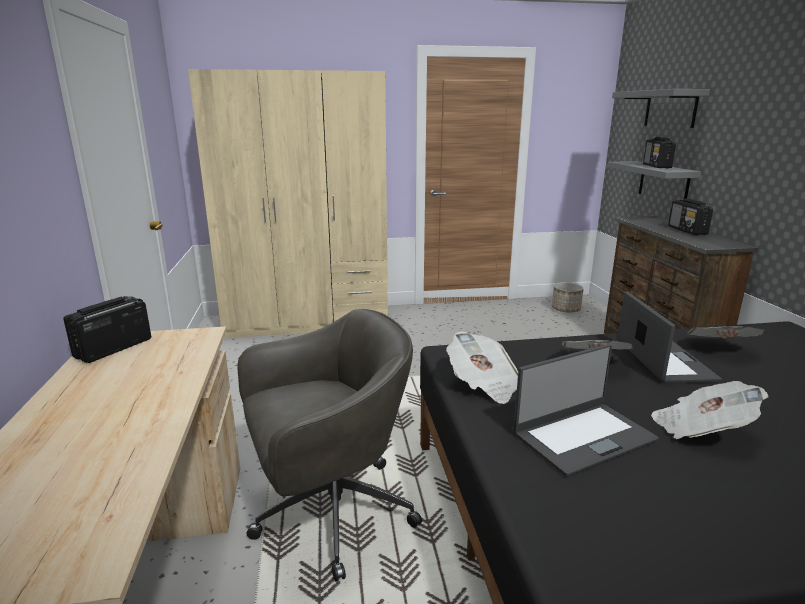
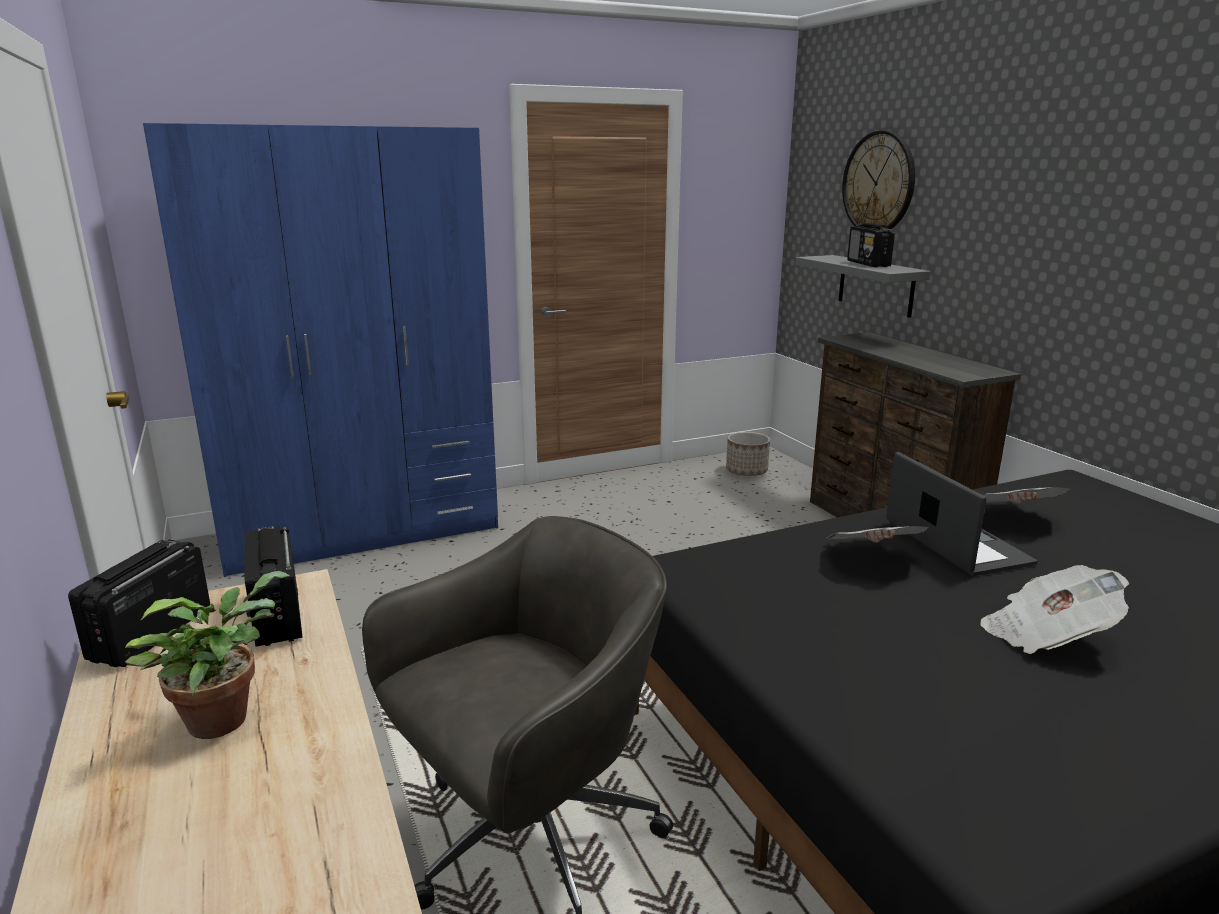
camera: 15 degrees left, 0 degrees up
beige wardrobe [188,69,388,338] -> blue wardrobe [143,123,498,577]
newspaper [446,331,518,404] -> none
laptop [514,344,659,477] -> none
grey shelf [612,89,710,128] -> wall clock [842,131,915,229]
radio [668,198,713,235] -> radio moved to [244,526,303,647]
none -> potted plant [125,571,290,739]

